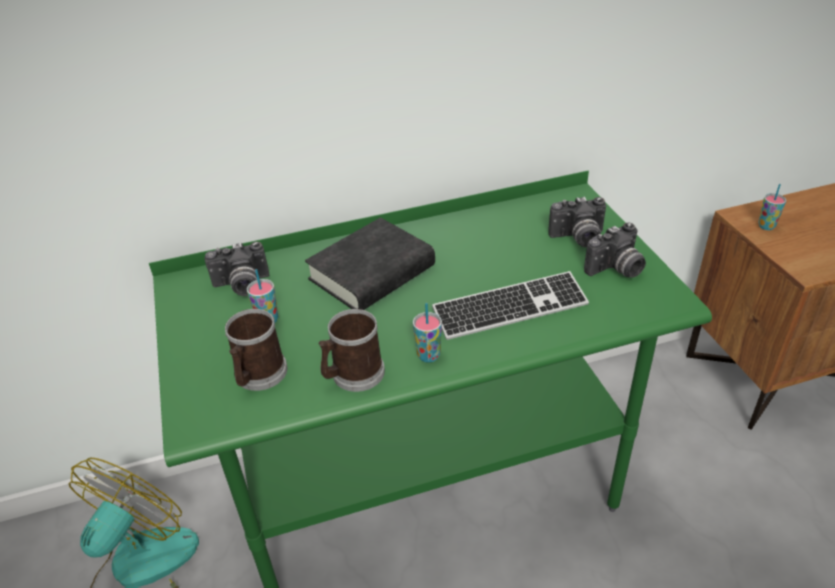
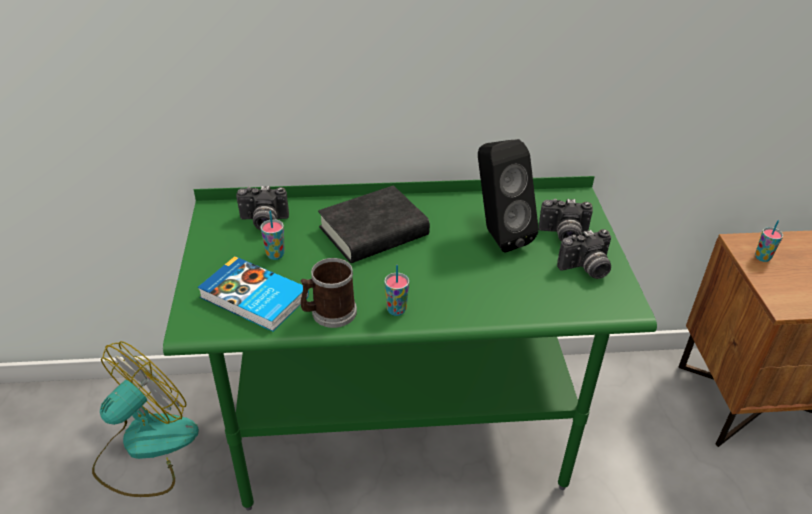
camera: 10 degrees right, 0 degrees up
mug [225,309,287,391] -> book [198,256,309,332]
keyboard [432,271,589,340] -> none
none -> black speaker [478,139,539,252]

